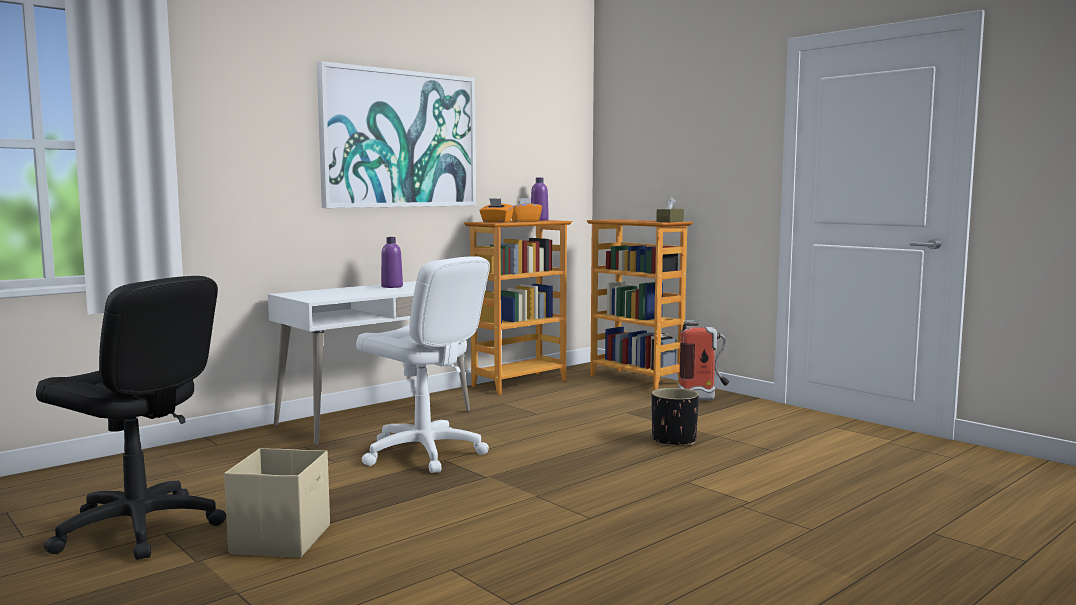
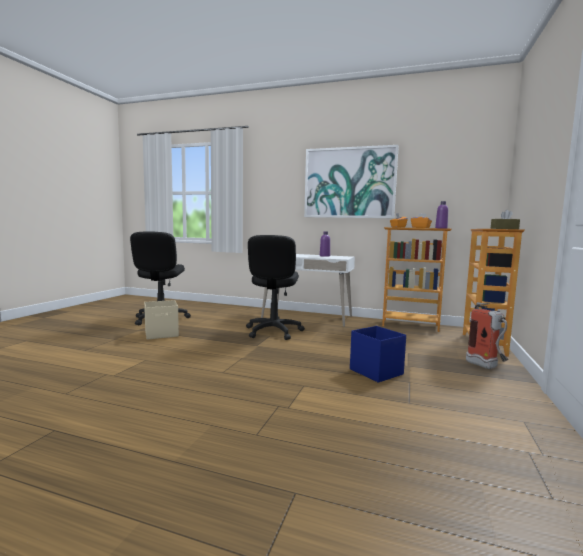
camera: 60 degrees right, 0 degrees up
white office chair [356,256,490,473] -> black office chair [246,235,305,340]
black planter [651,388,699,446] -> blue storage box [350,326,406,383]

